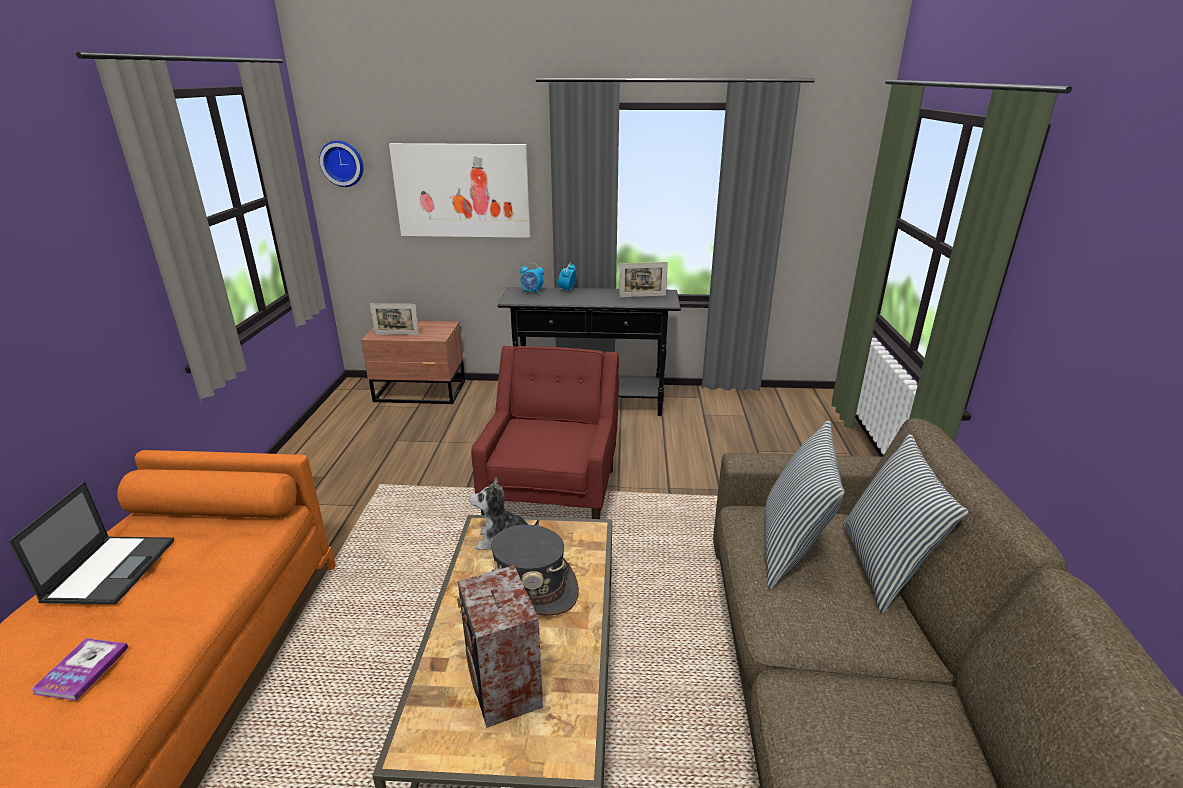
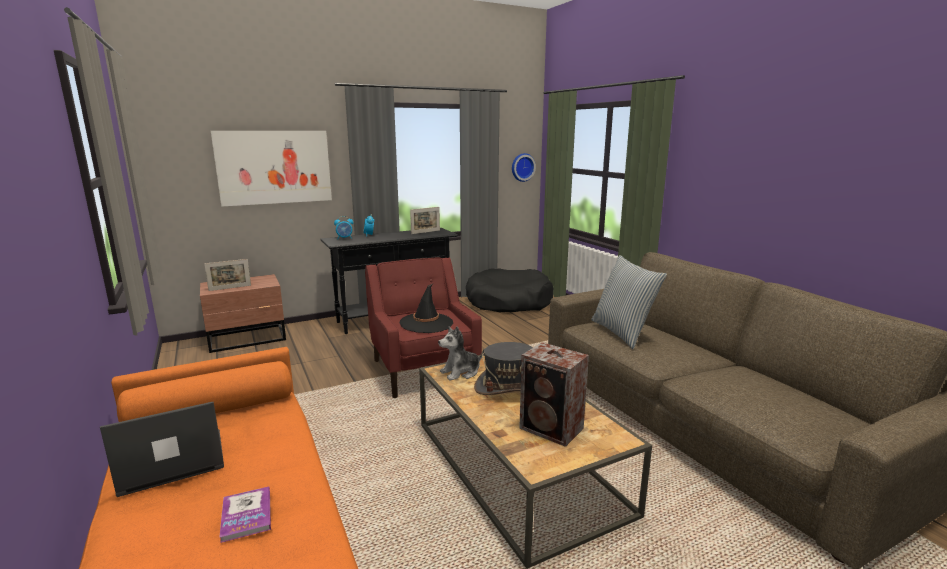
camera: 30 degrees left, 10 degrees down
laptop [8,481,174,604] -> laptop turned 90 degrees counterclockwise [100,401,224,497]
wall clock [319,140,364,187] -> wall clock moved to [512,153,536,182]
pillow [843,434,968,614] -> none
none -> black hat [400,284,453,333]
none -> black dog bed [466,268,553,312]

